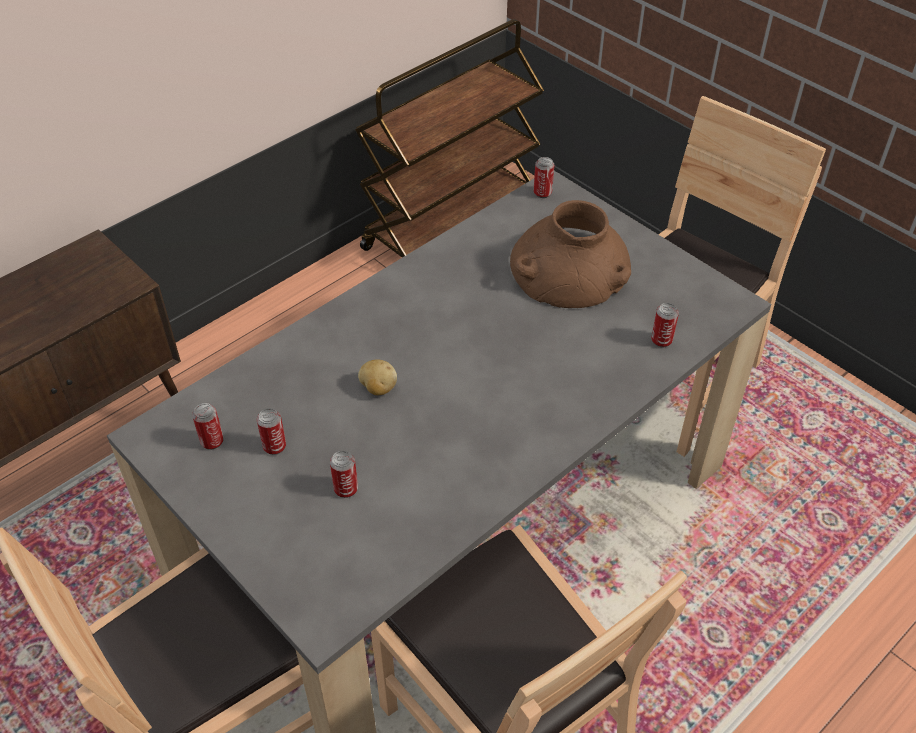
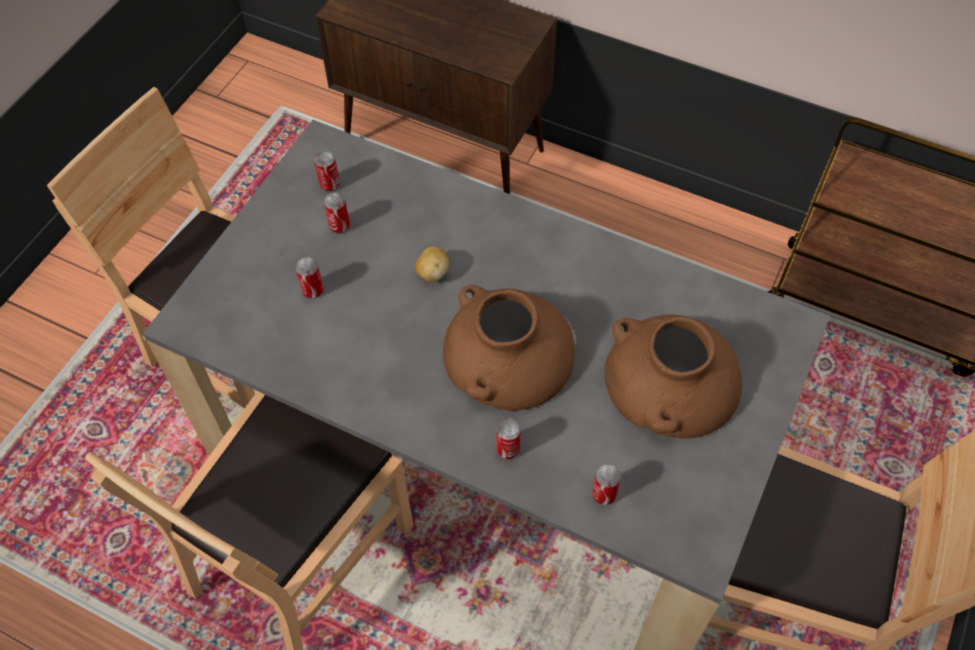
camera: 70 degrees right, 10 degrees up
can [534,157,554,198] -> can moved to [496,418,521,459]
none -> brown vase [443,285,575,411]

